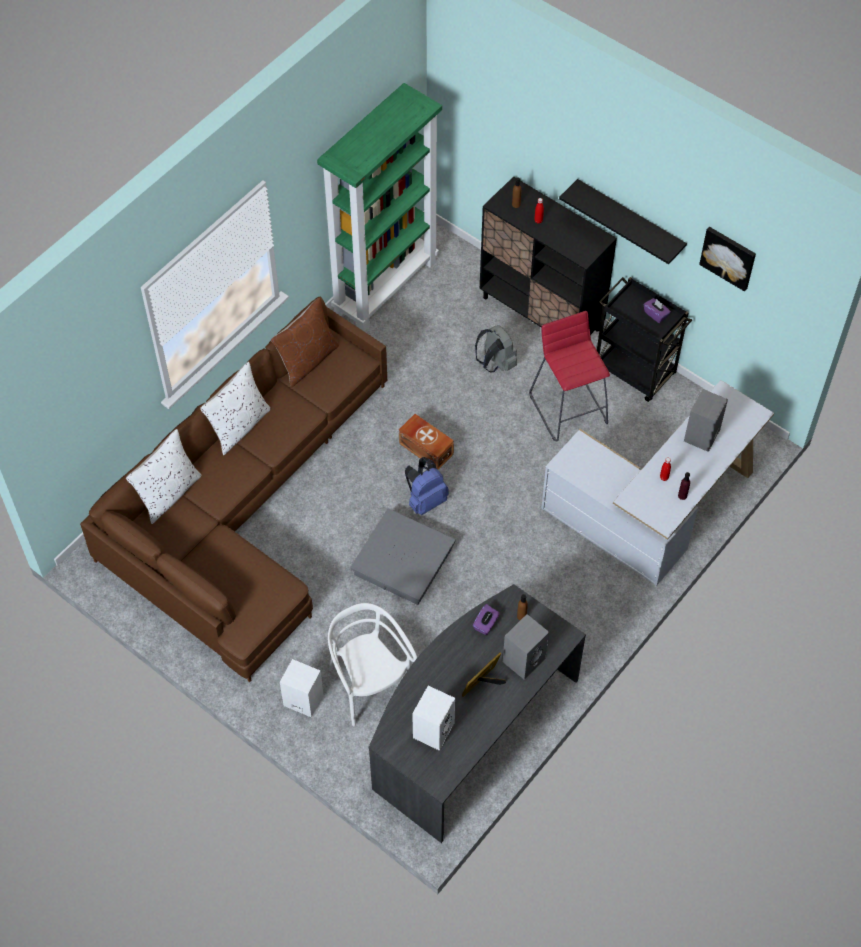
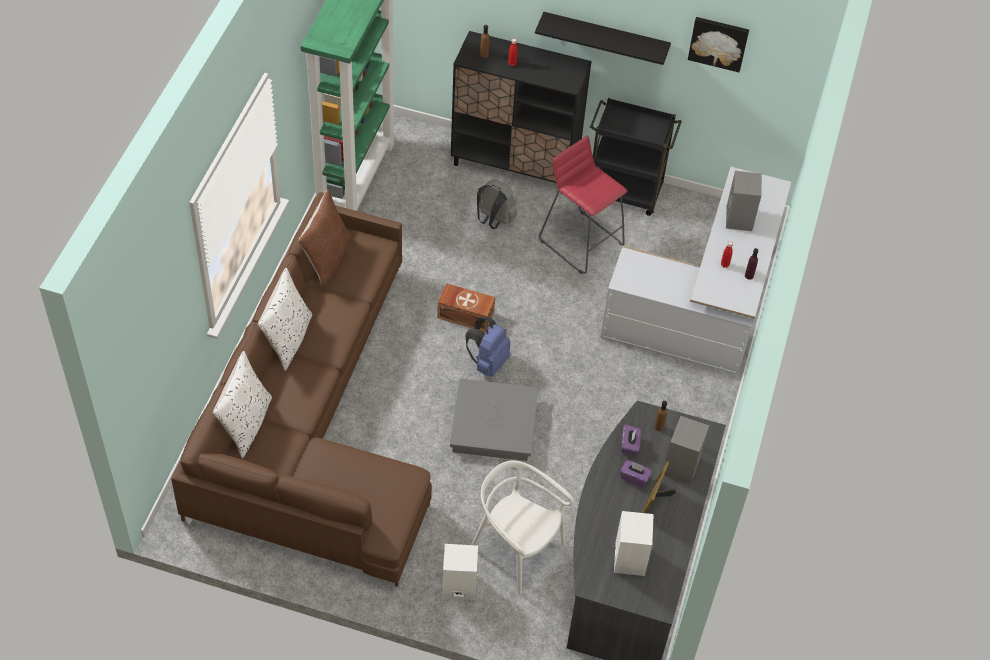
camera: 25 degrees left, 5 degrees down
purple tissue box [644,298,671,323] -> purple tissue box moved to [620,460,652,487]

